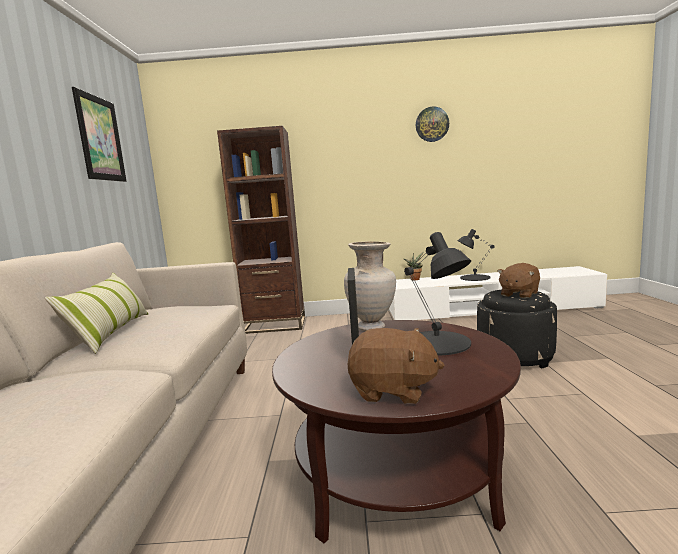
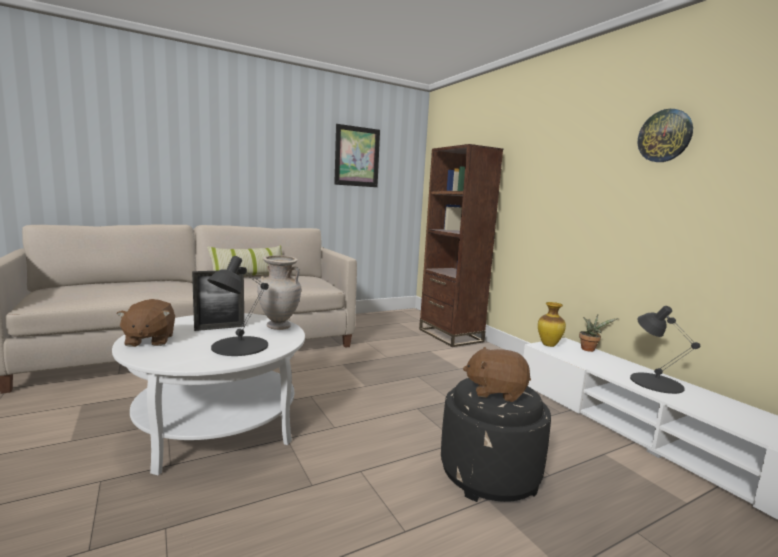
camera: 60 degrees right, 0 degrees up
brown coffee table [272,320,521,543] -> white coffee table [112,313,305,475]
none -> vase [538,302,566,347]

